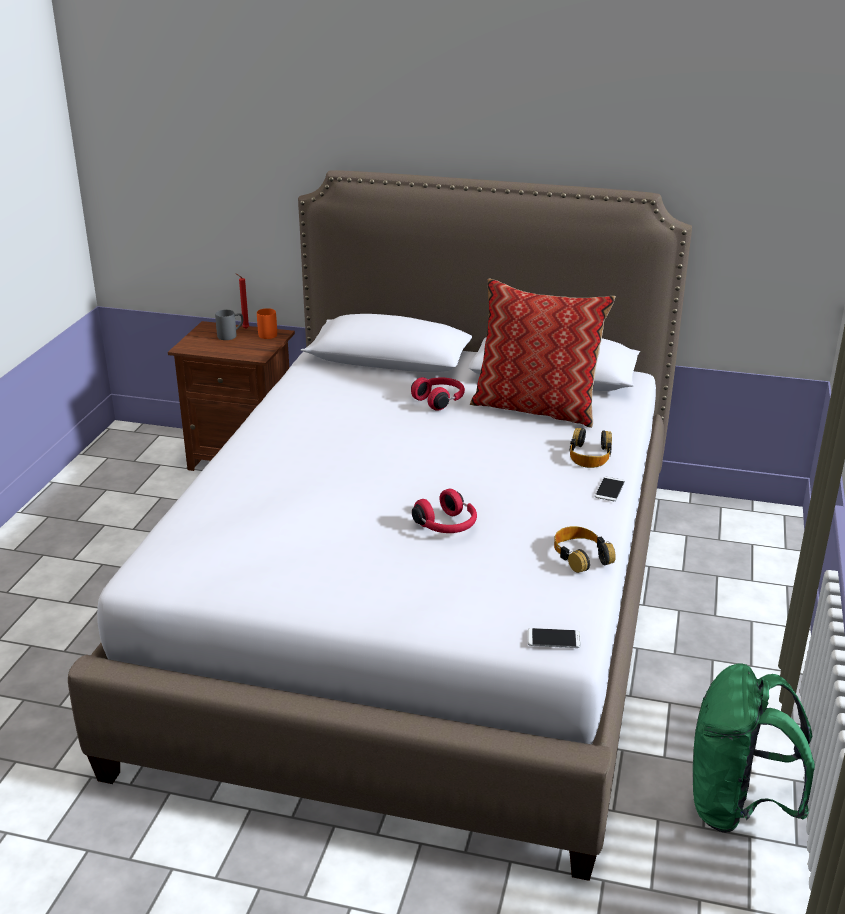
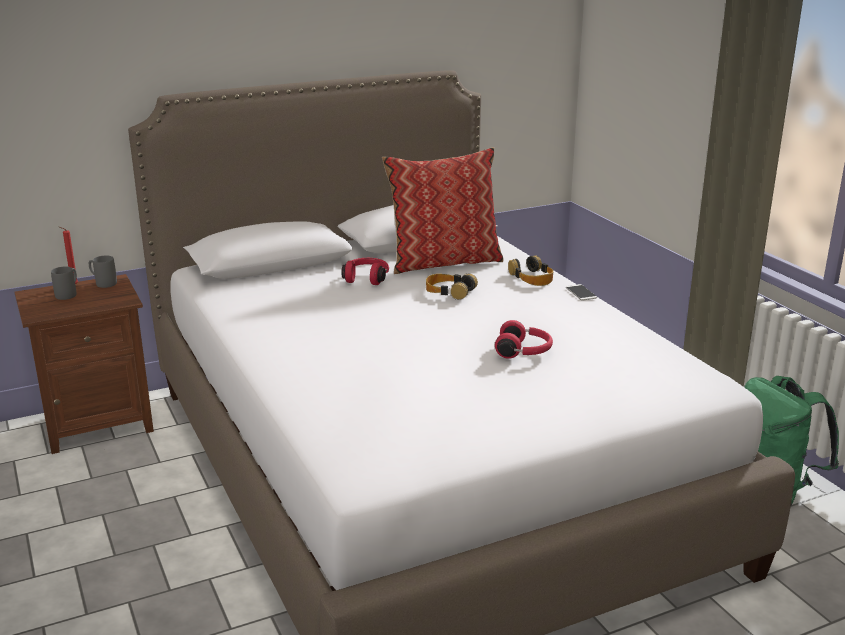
camera: 40 degrees left, 5 degrees down
orange mug [257,308,277,339] -> grey mug [89,256,117,288]
phone [528,628,581,648] -> none
headphones [554,526,616,573] -> headphones moved to [426,273,478,300]

